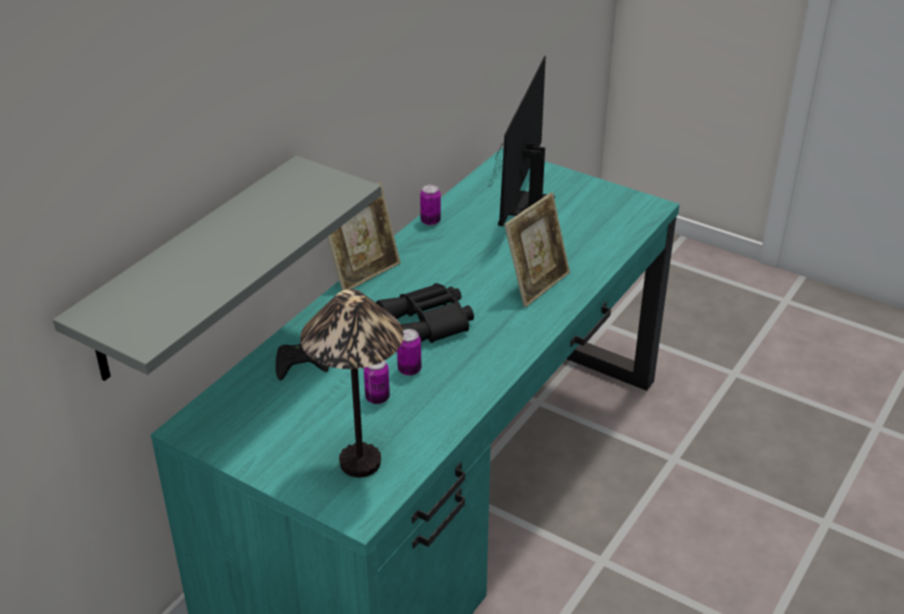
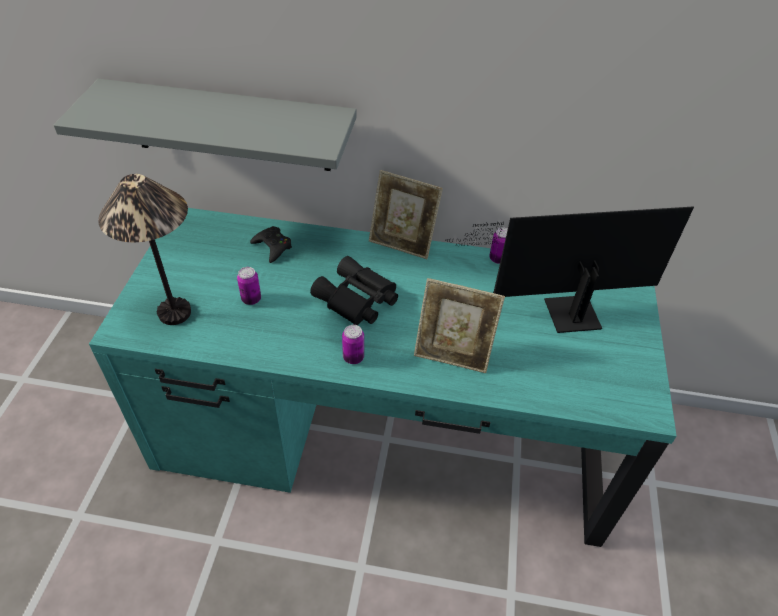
camera: 65 degrees right, 10 degrees up
can [397,329,421,376] -> can moved to [342,325,364,364]

